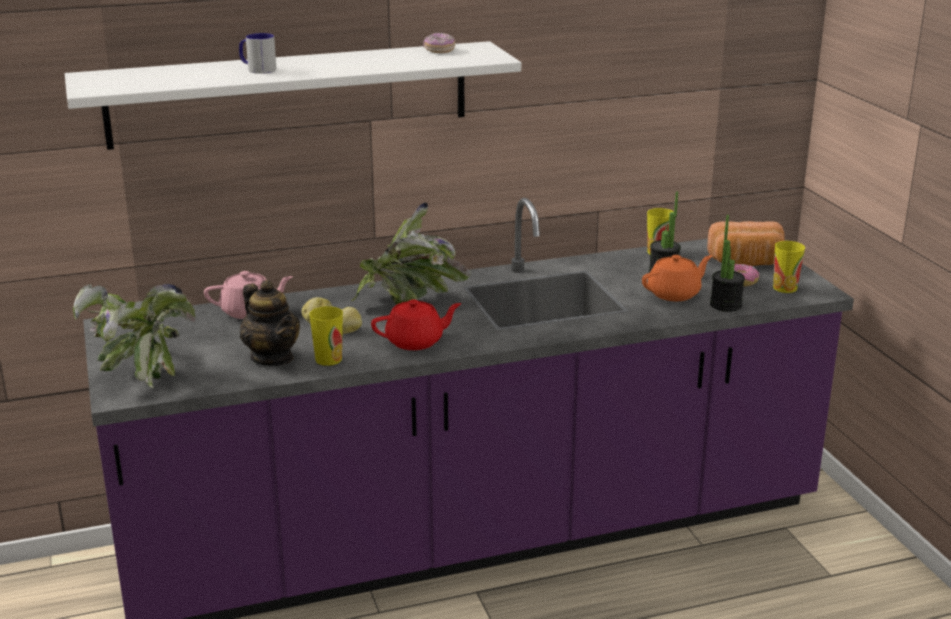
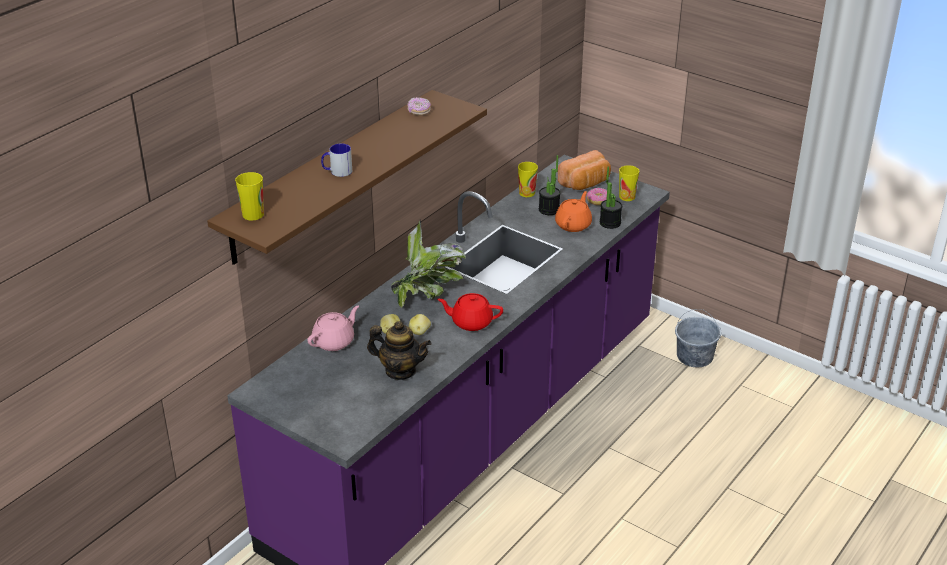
camera: 35 degrees left, 10 degrees up
white shelf [65,41,521,150] -> brown shelf [207,90,487,265]
potted plant [73,284,195,388] -> none
cup [309,306,343,366] -> cup moved to [235,172,264,220]
red teapot [371,299,462,350] -> red teapot turned 120 degrees counterclockwise [437,293,503,331]
none -> grey bucket [675,309,721,367]

